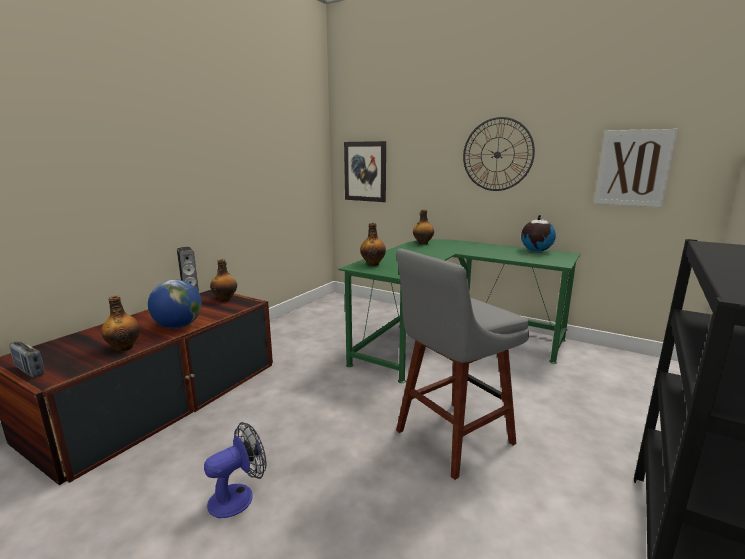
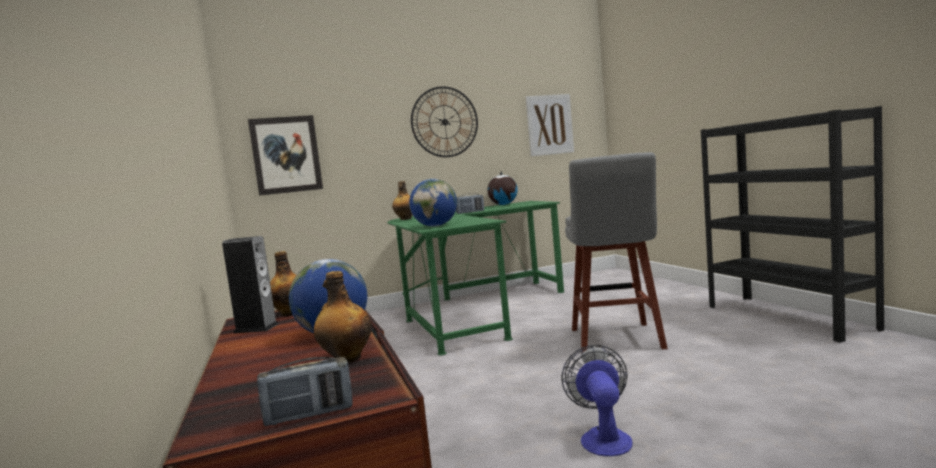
camera: 50 degrees left, 10 degrees down
bottle [360,223,386,266] -> globe [409,179,457,227]
none -> radio [456,193,484,214]

